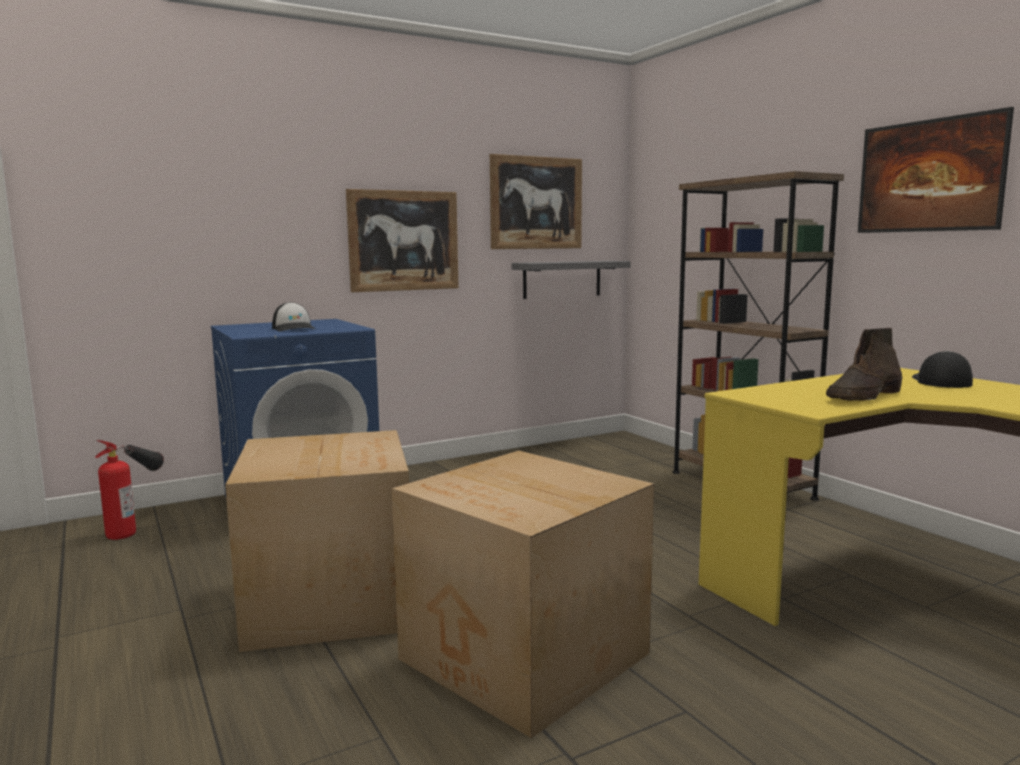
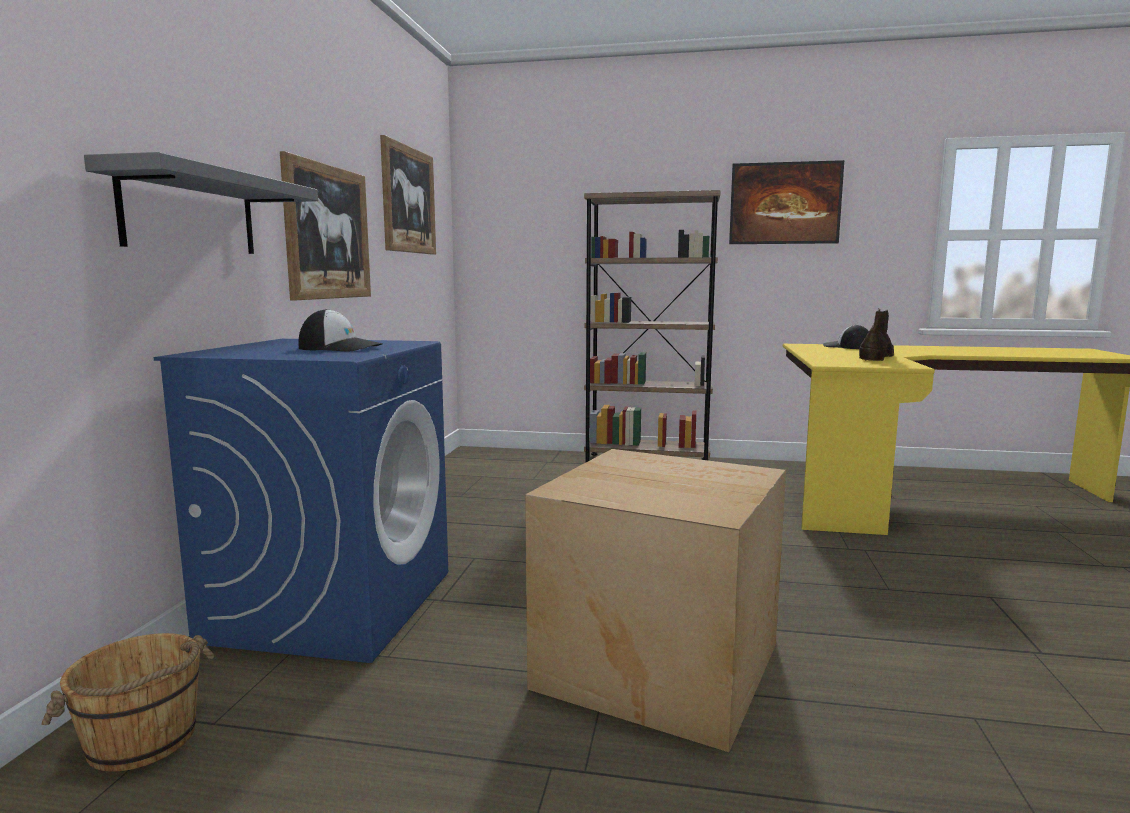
camera: 50 degrees left, 0 degrees up
fire extinguisher [95,440,164,540] -> brown bucket [41,633,214,772]
cardboard box [392,450,654,738] -> none
grey shelf [511,261,631,299] -> grey shelf moved to [84,152,318,254]
brown boot [826,328,902,401] -> brown boot turned 150 degrees counterclockwise [859,308,894,361]

